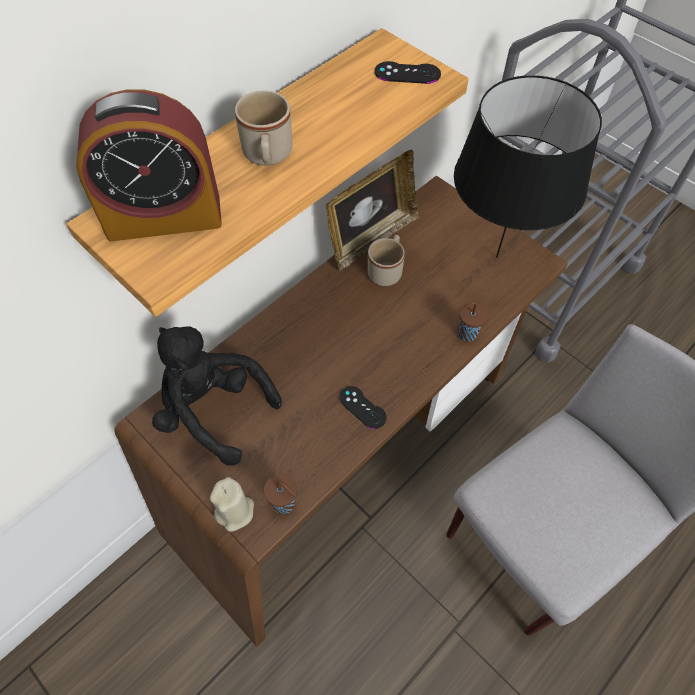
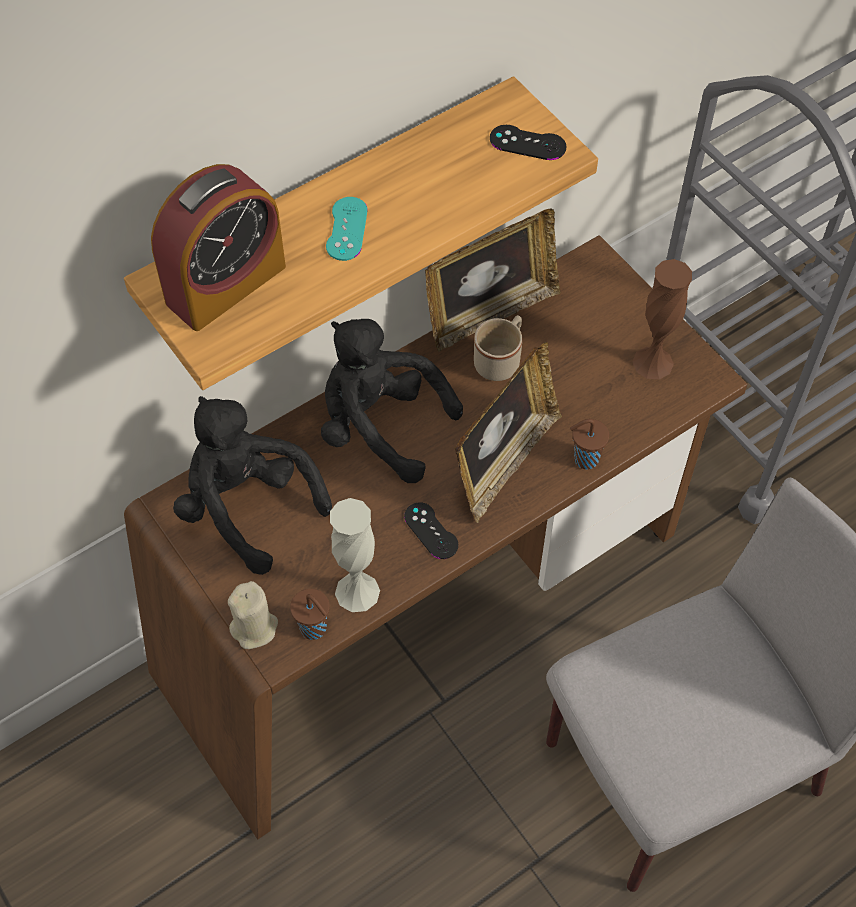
camera: 10 degrees right, 0 degrees up
alarm clock [76,89,222,241] -> alarm clock turned 45 degrees counterclockwise [151,164,286,331]
beige mug [235,90,292,165] -> turquoise game controller [326,197,368,261]
black table lamp [454,75,602,258] -> brown vase [632,259,692,379]
none -> black plush toy [321,319,463,483]
none -> white vase [330,498,380,612]
none -> picture frame [455,342,562,523]

